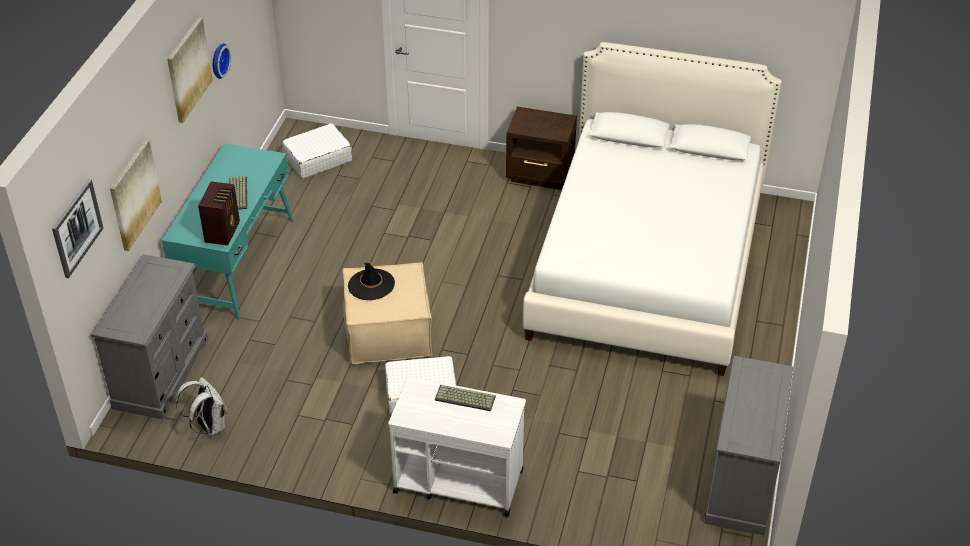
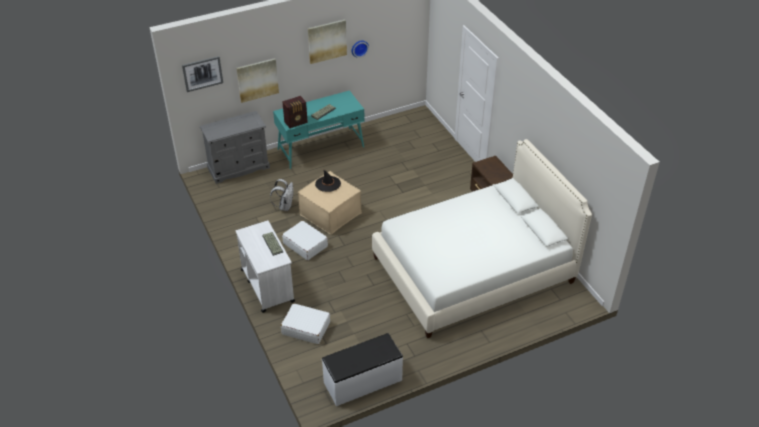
camera: 50 degrees right, 0 degrees up
white backpack [176,377,227,436] -> white backpack moved to [270,179,293,211]
white suitcase [282,123,352,178] -> white suitcase moved to [281,303,330,344]
grey dresser [704,356,793,536] -> white bench [322,333,403,406]

